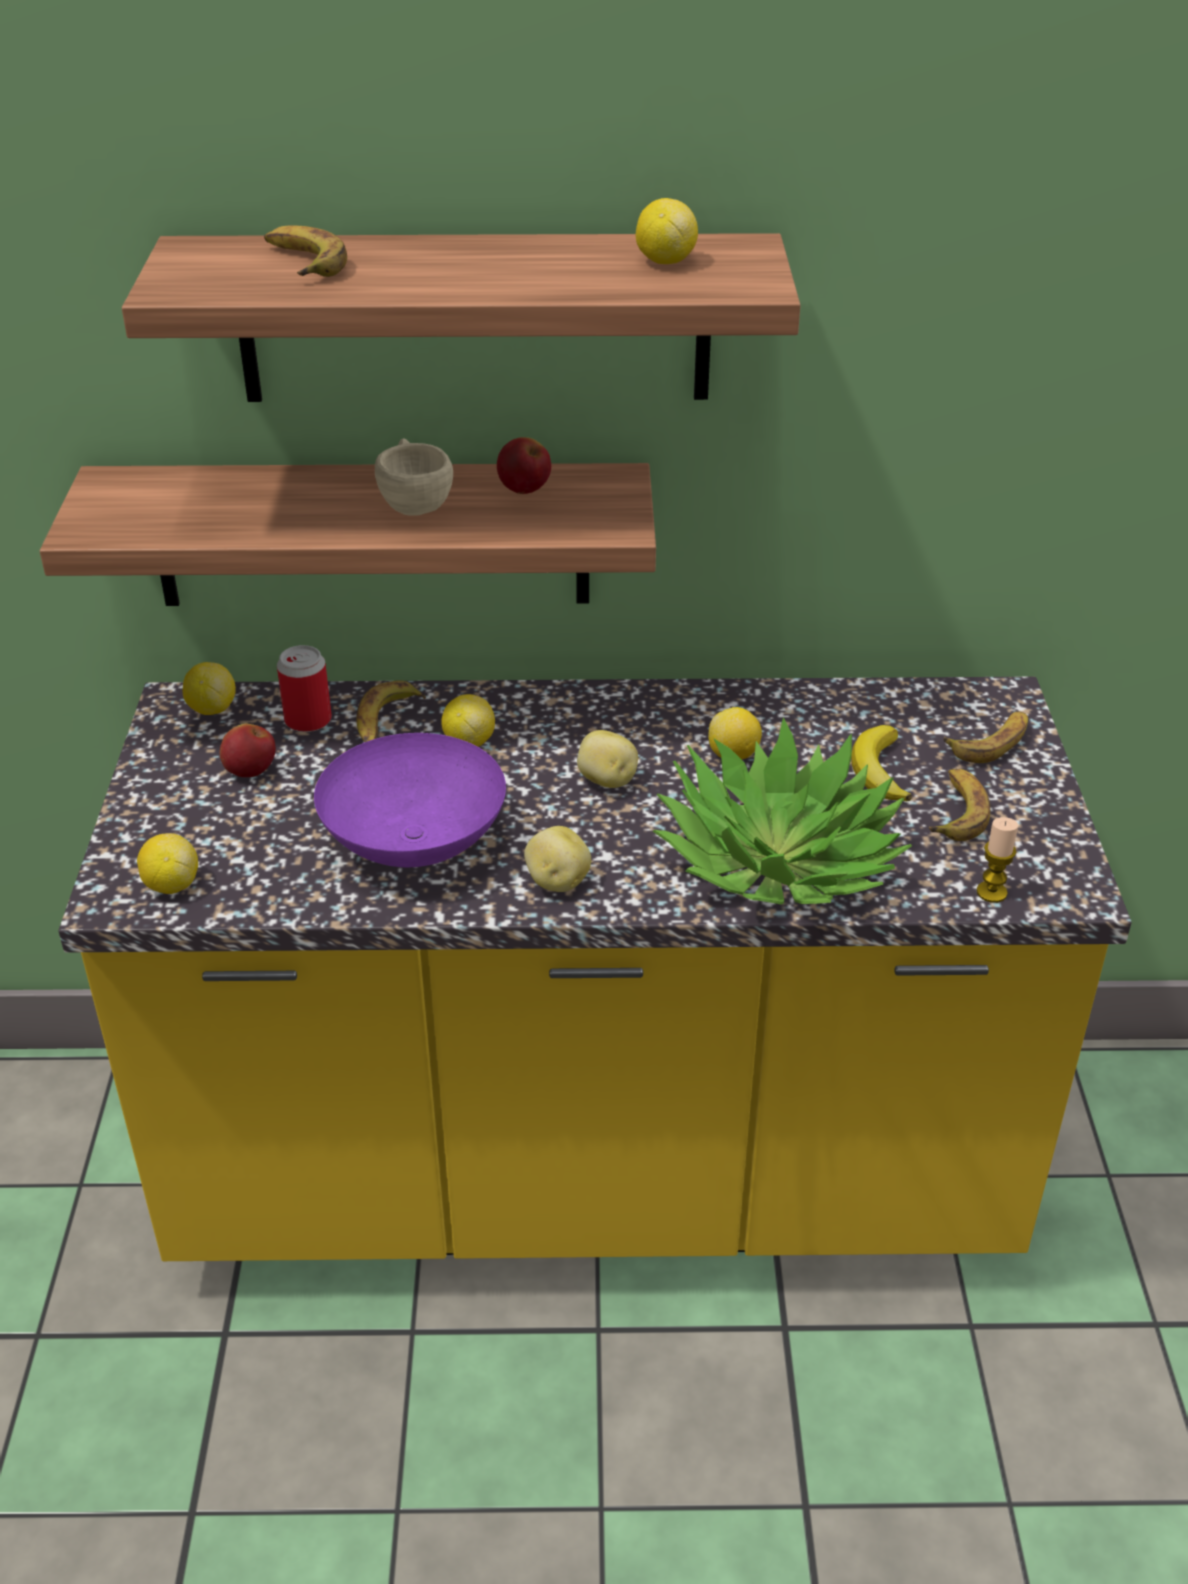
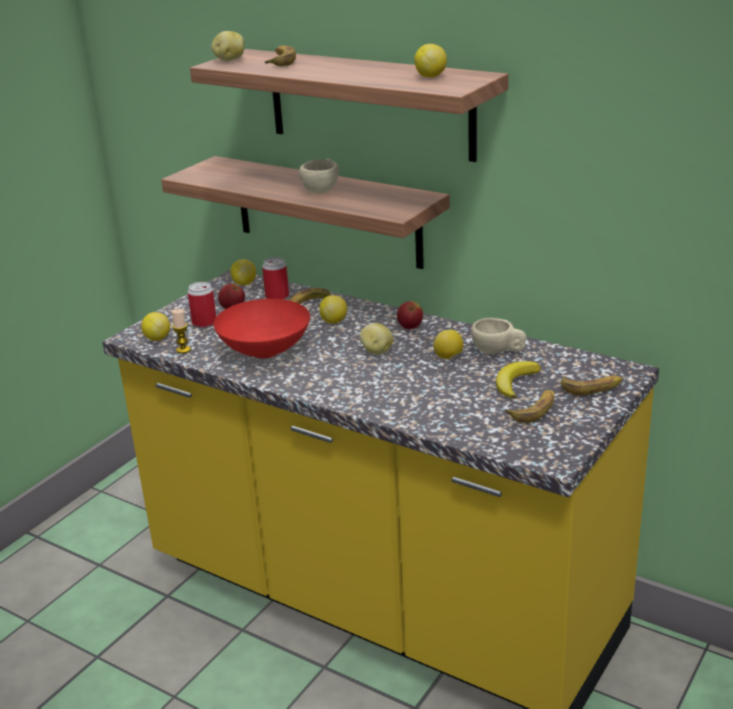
camera: 35 degrees right, 10 degrees down
purple bowl [314,733,506,867] -> red bowl [214,299,310,358]
apple [497,437,551,494] -> apple moved to [397,301,423,329]
potato [524,826,591,892] -> potato moved to [211,31,244,61]
potted plant [653,717,912,904] -> none
candle [976,817,1018,903] -> candle moved to [172,309,191,354]
none -> can [187,282,216,328]
none -> beige cup [471,318,526,354]

